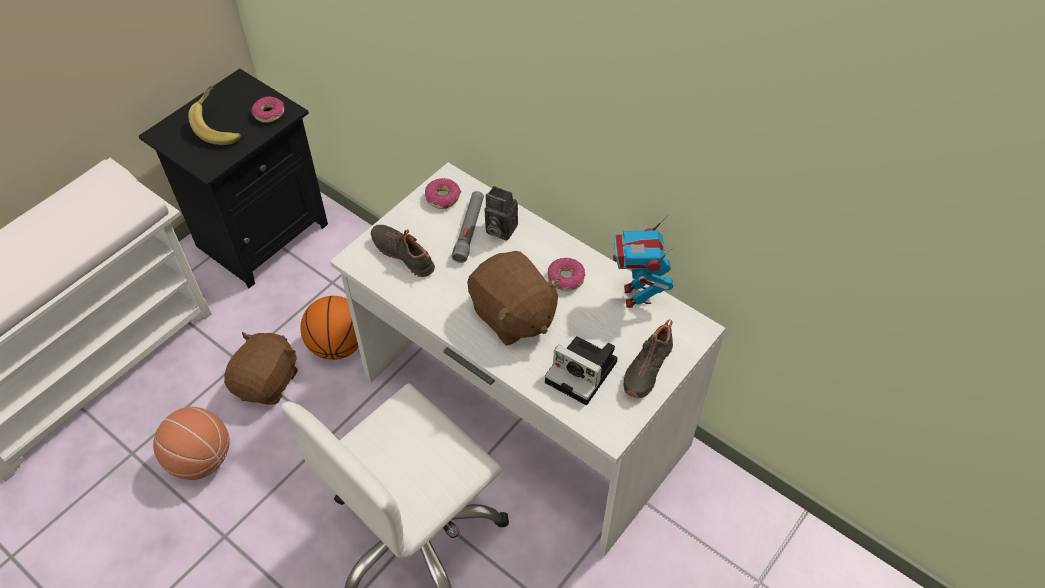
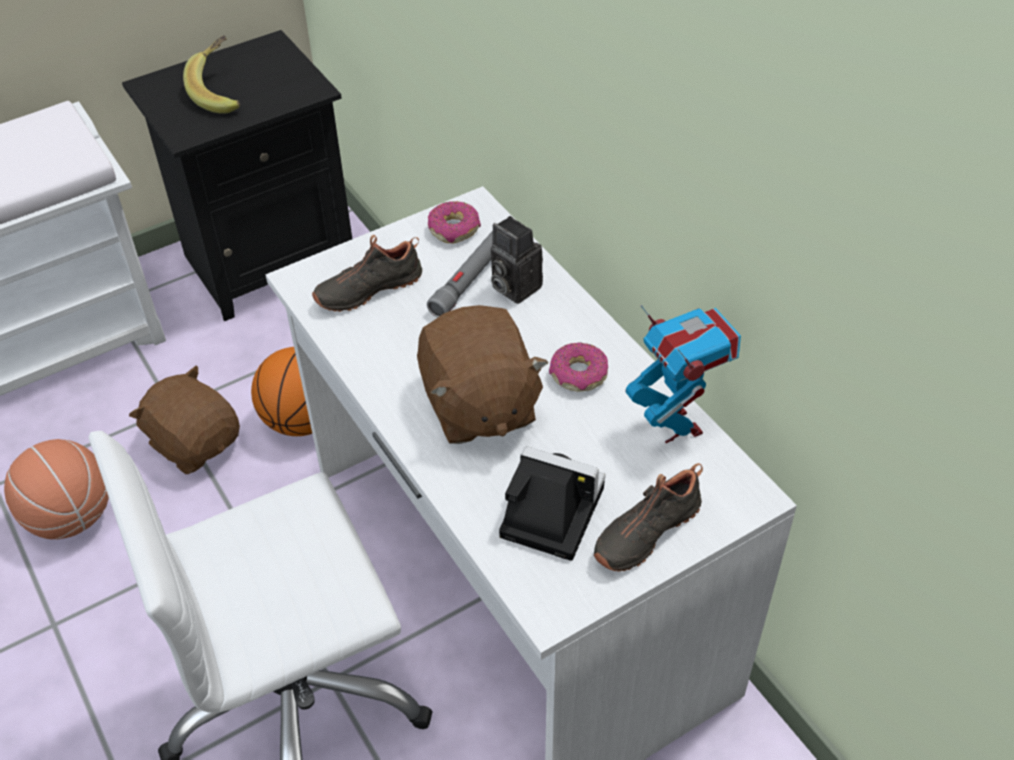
camera: 20 degrees right, 5 degrees down
brown plush toy [224,332,298,405] -> brown plush toy turned 90 degrees counterclockwise [129,366,240,474]
donut [252,96,284,123] -> none
black shoe [371,225,435,277] -> black shoe turned 90 degrees counterclockwise [312,235,422,312]
camera [545,336,618,405] -> camera turned 150 degrees clockwise [499,446,605,561]
toy robot [613,215,673,308] -> toy robot turned 135 degrees clockwise [626,305,741,443]

